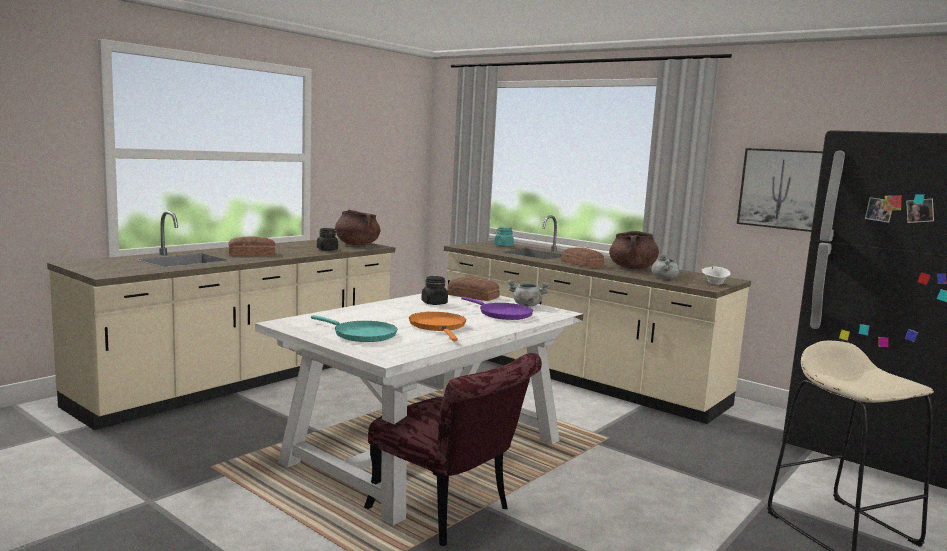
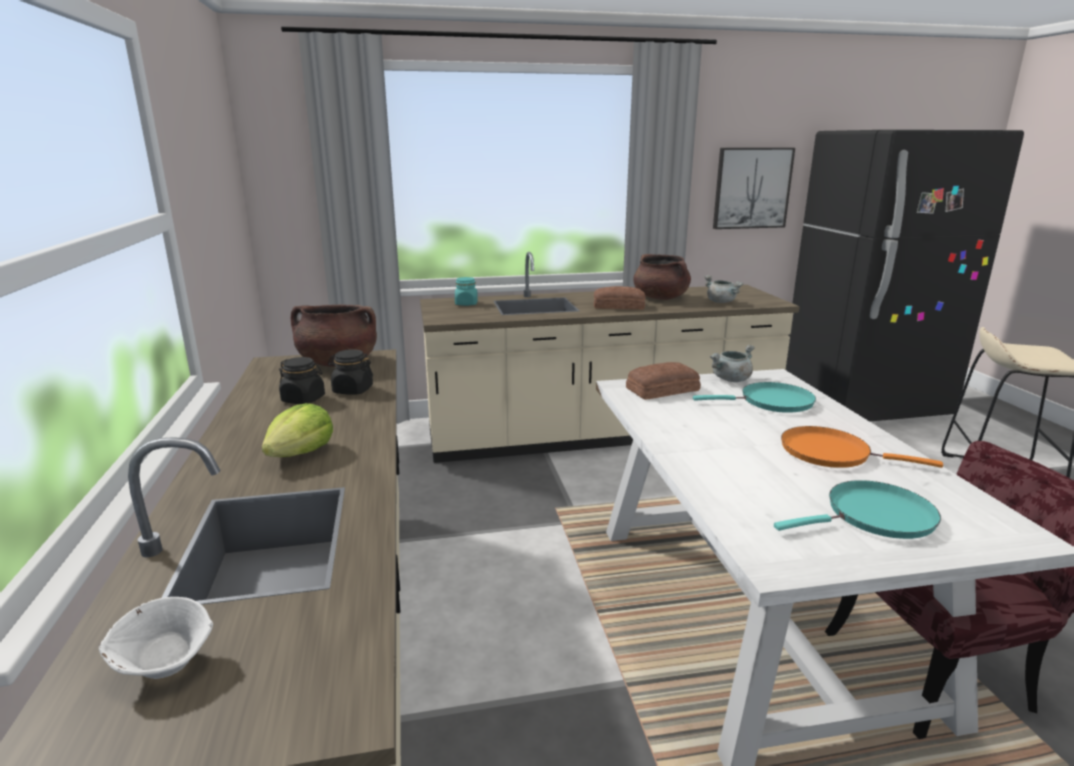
camera: 50 degrees left, 10 degrees up
bread [228,236,275,255] -> lettuce [262,403,333,457]
black jar [421,276,448,305] -> black jar moved to [279,357,325,404]
purple frying pan [461,297,533,320] -> turquoise frying pan [693,382,816,413]
white bowl [702,266,731,285] -> white bowl moved to [99,597,213,679]

